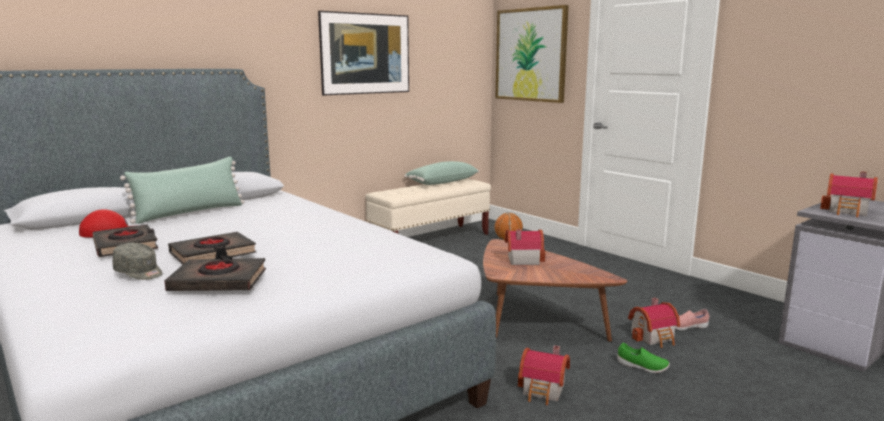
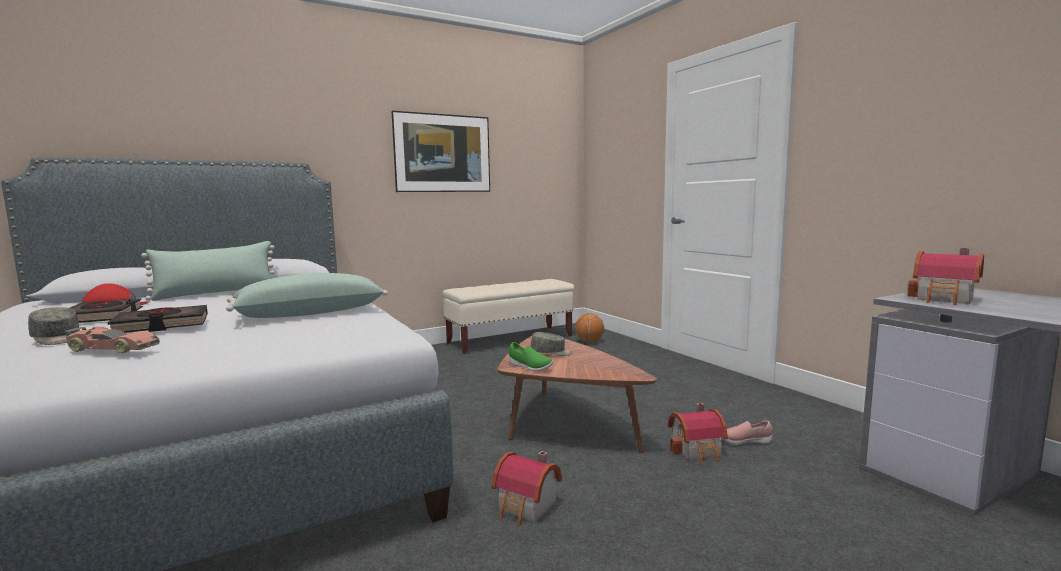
camera: 10 degrees right, 5 degrees down
black book [165,256,266,291] -> toy car [65,327,160,353]
green pillow [405,161,479,185] -> green pillow moved to [226,273,388,318]
picture [495,5,569,103] -> none
toy house [505,229,545,265] -> grey cap [531,332,573,356]
green shoe [617,343,670,373] -> green shoe moved to [509,342,553,371]

